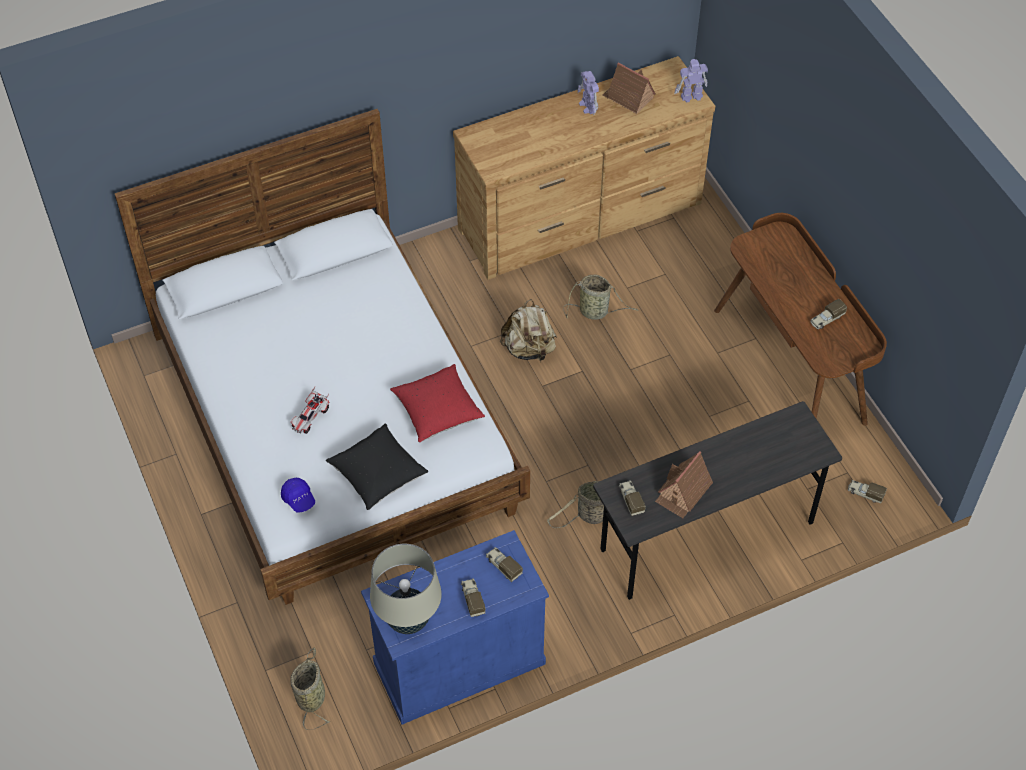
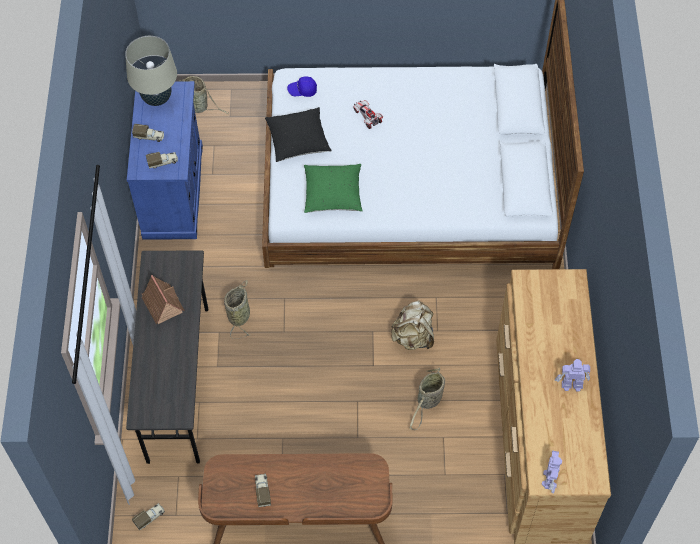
camera: 115 degrees right, 5 degrees up
red pillow [390,364,485,442] -> green pillow [304,164,363,213]
toy house [602,62,656,114] -> none
toy truck [619,480,646,516] -> none

